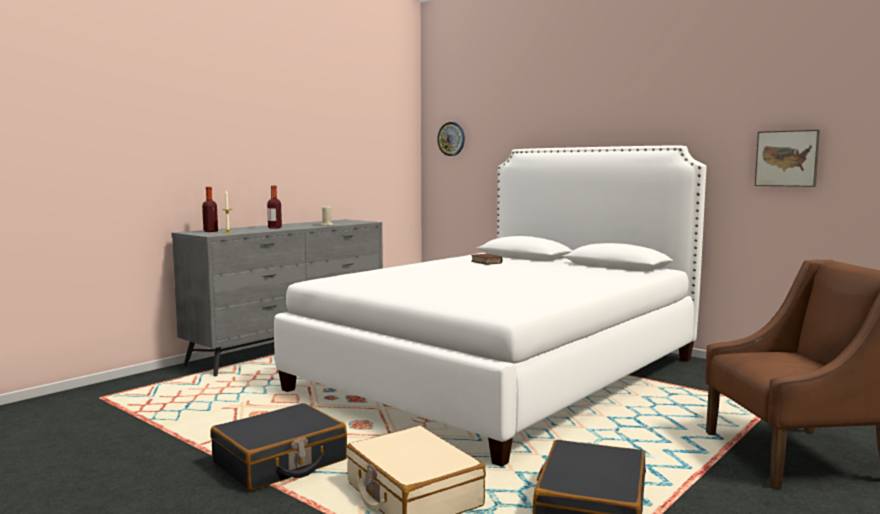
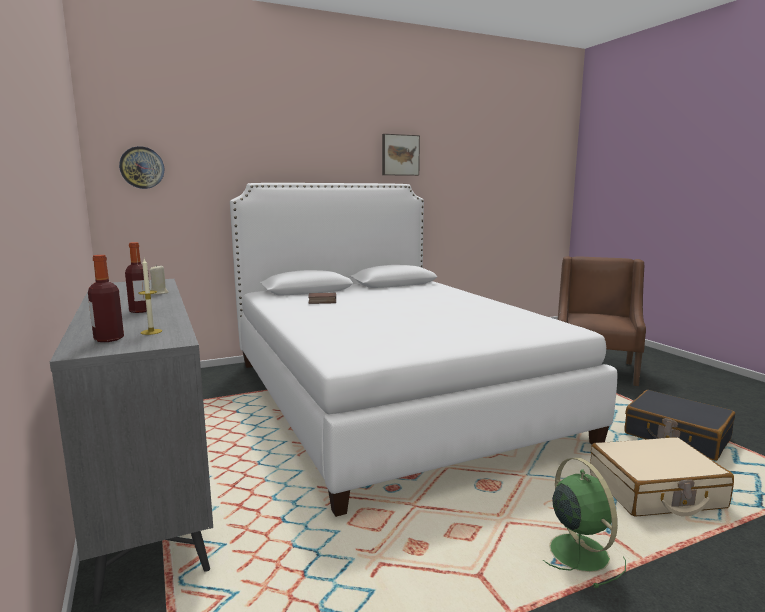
camera: 65 degrees left, 5 degrees up
black suitcase [210,403,347,491] -> green fan [543,457,626,588]
picture [755,130,820,187] -> picture moved to [382,134,420,176]

